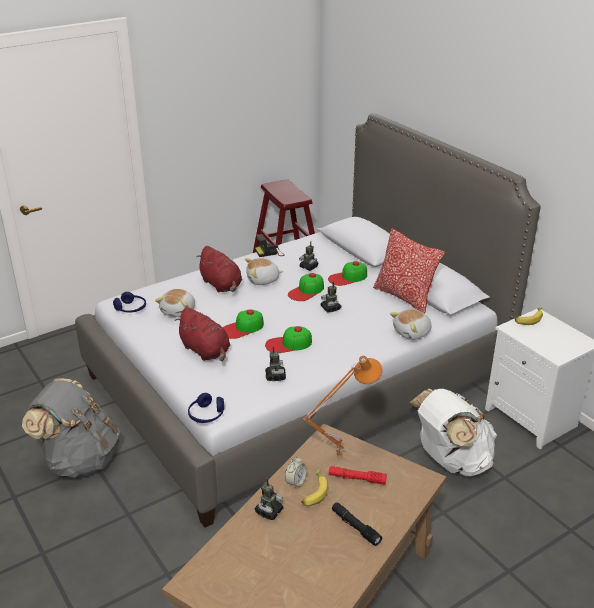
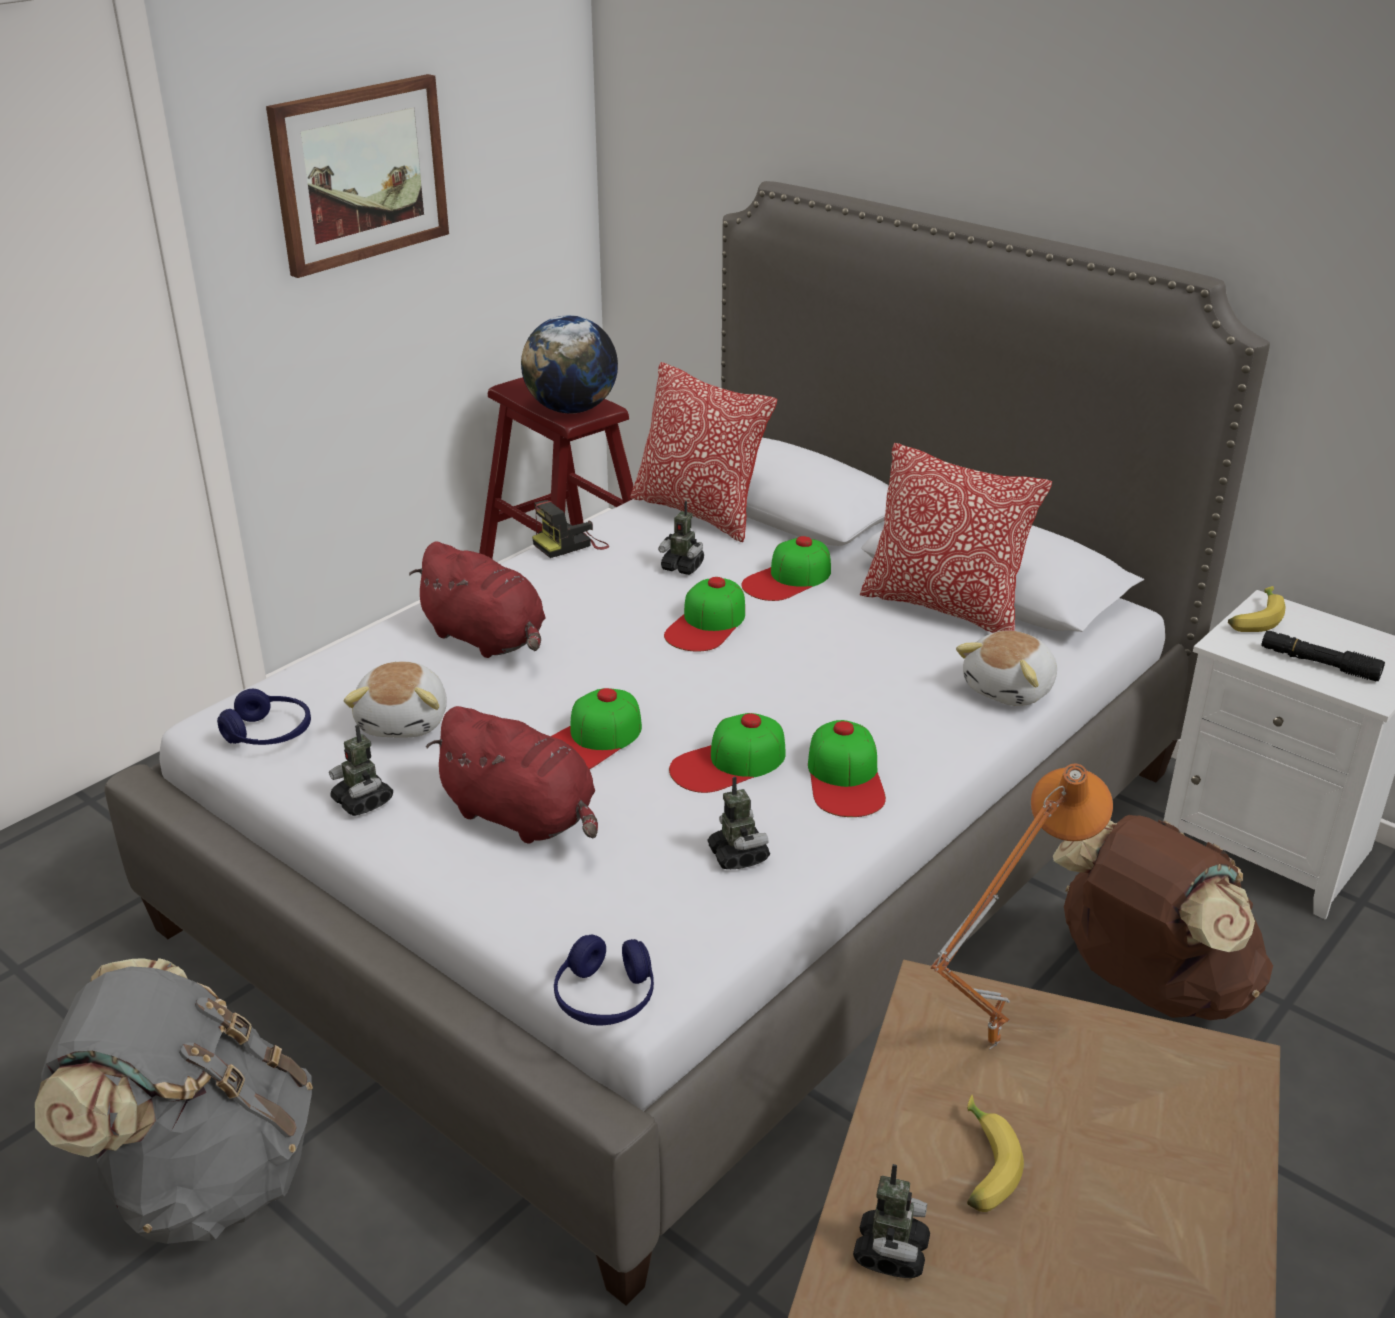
camera: 15 degrees left, 0 degrees up
plush toy [245,258,283,285] -> none
alarm clock [285,456,307,489] -> none
toy robot [320,281,342,313] -> toy robot moved to [329,725,393,816]
red flashlight [329,466,387,485] -> none
black flashlight [332,502,382,546] -> black flashlight moved to [1262,631,1385,681]
white backpack [410,389,497,476] -> brown backpack [1053,815,1273,1020]
none -> picture [266,74,449,278]
none -> globe [521,315,618,414]
none -> pillow [630,362,777,543]
none -> cap [808,720,886,817]

